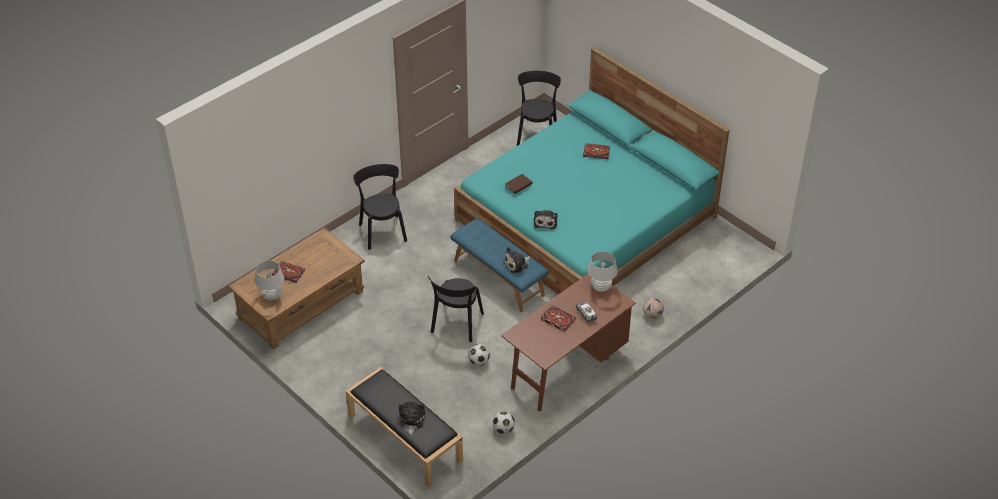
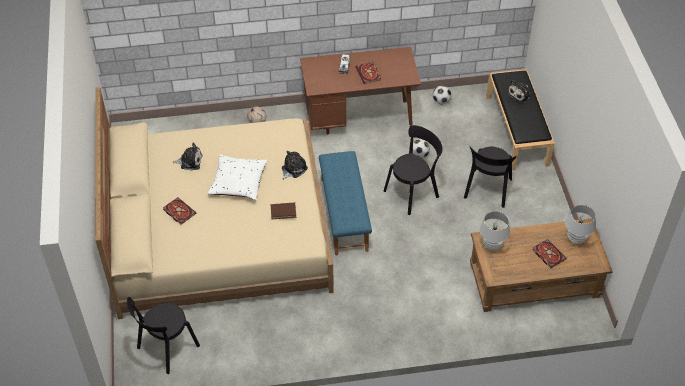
camera: 145 degrees left, 5 degrees up
black chair [353,164,407,250] -> black chair moved to [464,145,517,208]
turquoise bed [454,47,729,294] -> beige bed [95,87,334,319]
plush toy [503,247,531,273] -> plush toy moved to [172,143,203,171]
white table lamp [587,251,618,292] -> white table lamp moved to [479,211,510,251]
none -> white pillow [208,155,267,200]

